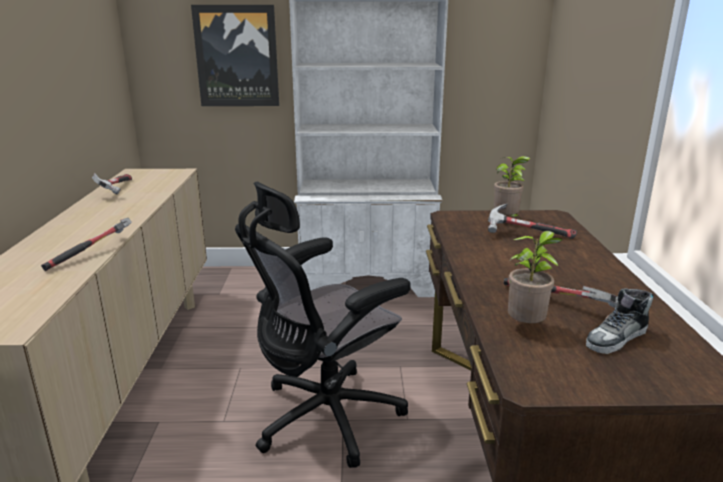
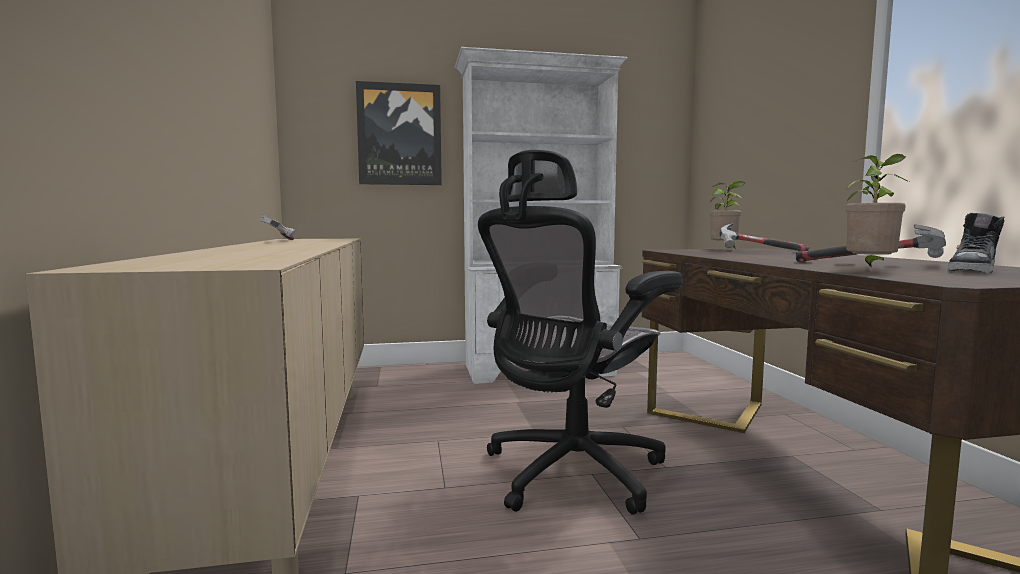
camera: 10 degrees left, 15 degrees down
hammer [41,218,132,271] -> none

